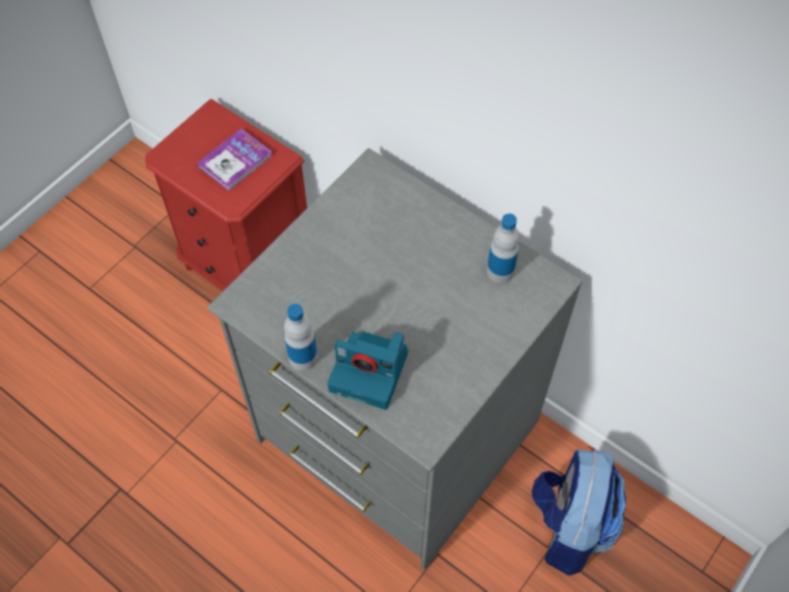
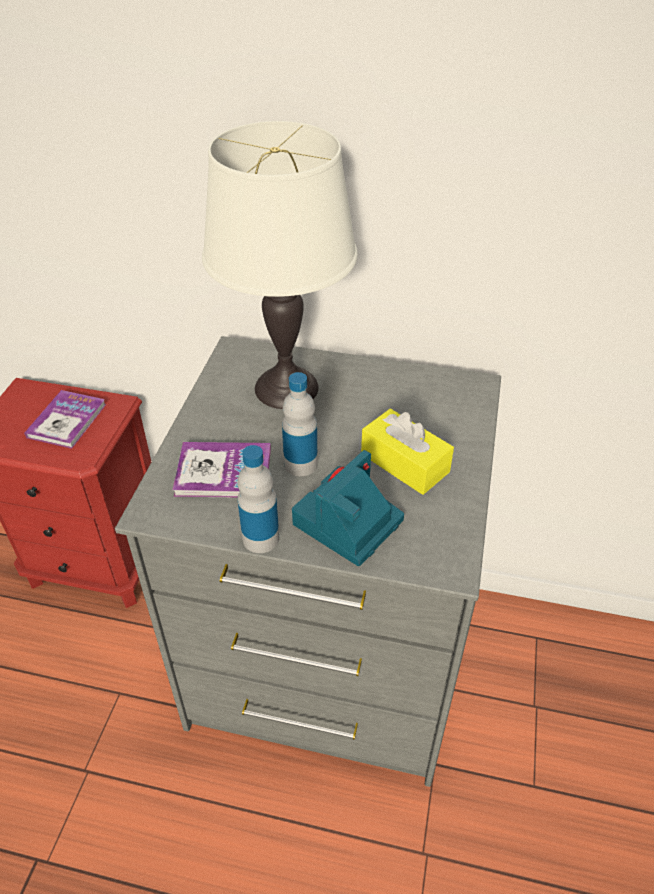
camera: 25 degrees left, 15 degrees down
camera [328,332,408,410] -> camera turned 135 degrees clockwise [292,450,404,566]
bottle [487,213,520,283] -> bottle moved to [282,372,318,476]
backpack [532,447,626,575] -> none
none -> book [172,442,271,498]
none -> white table lamp [202,121,358,409]
none -> yellow tissue box [361,409,454,495]

